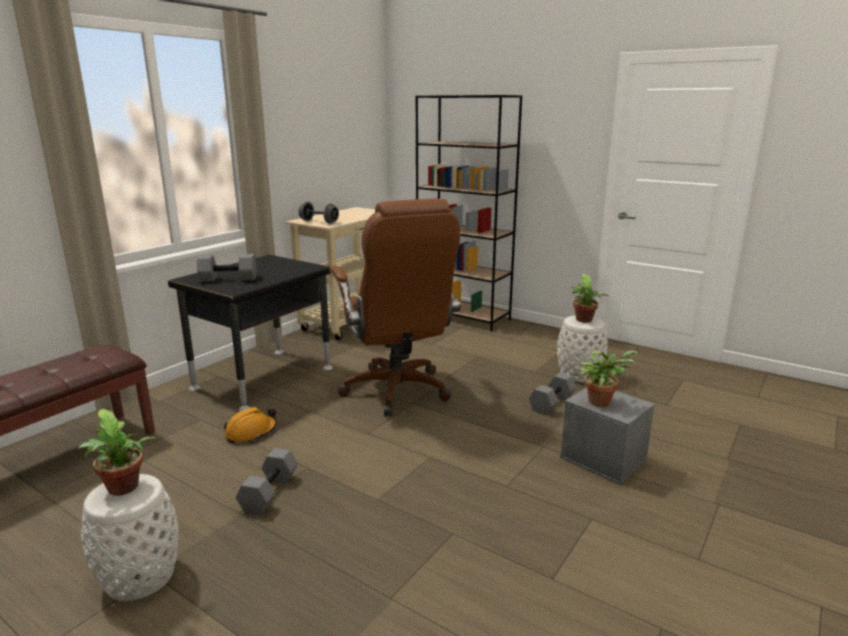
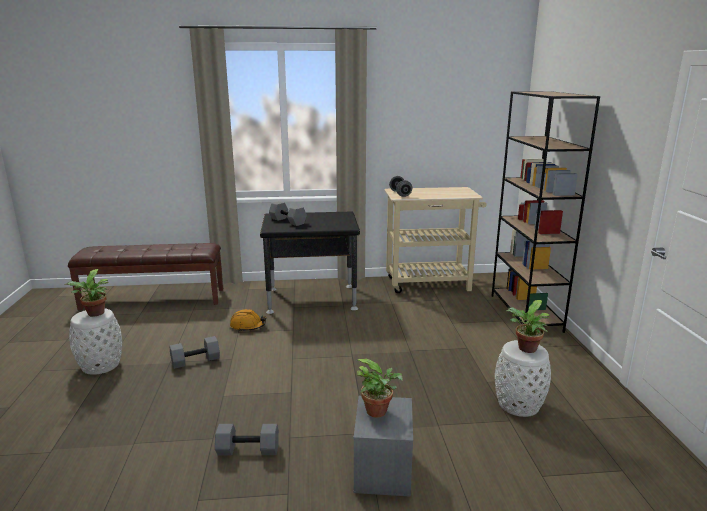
camera: 50 degrees right, 0 degrees up
brown office chair [329,198,461,417] -> none
grey dumbbell [529,372,577,415] -> grey dumbbell moved to [215,424,279,456]

